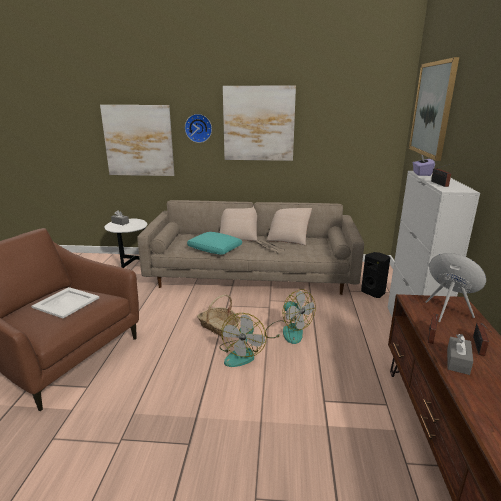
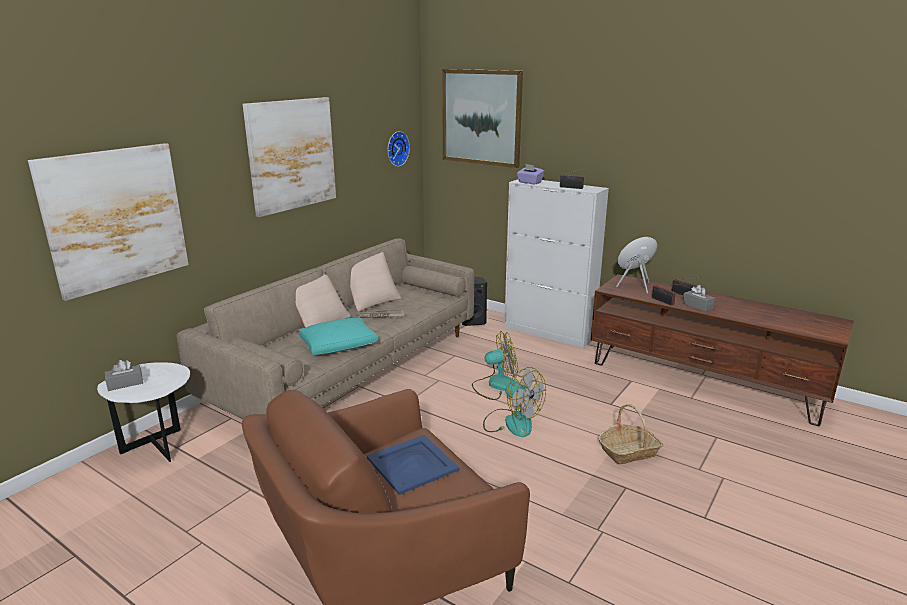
camera: 60 degrees left, 0 degrees up
white tray [31,287,99,318] -> blue tray [367,435,459,495]
wall clock [185,114,212,143] -> wall clock moved to [388,131,410,167]
basket [197,294,240,337] -> basket moved to [598,404,663,464]

